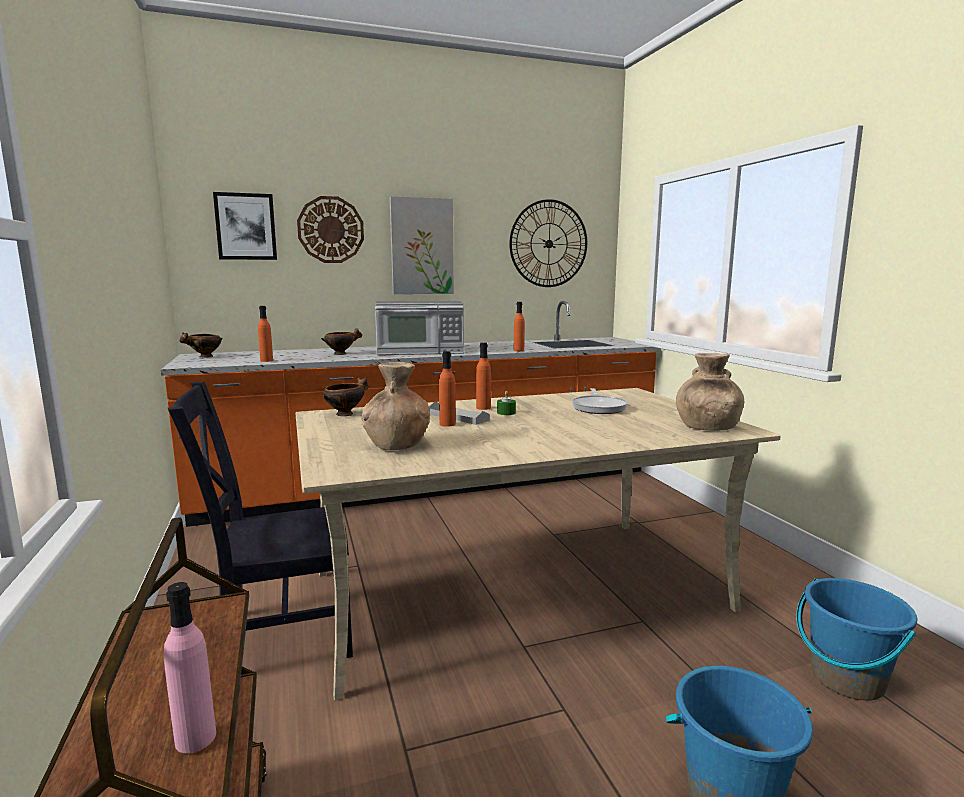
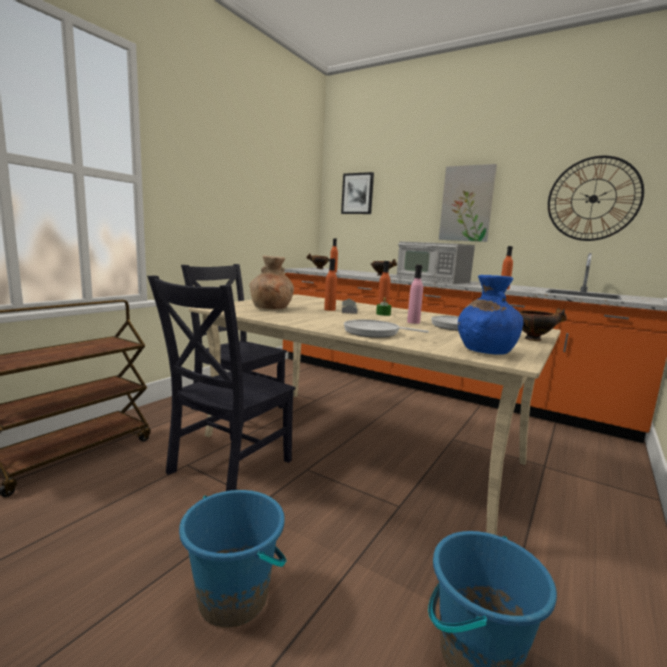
camera: 50 degrees right, 0 degrees up
pink bottle [164,582,216,753] -> pink bottle moved to [407,265,423,324]
wall clock [297,196,364,263] -> none
bowl [323,377,369,416] -> bowl moved to [519,308,567,341]
brown vase [676,353,744,431] -> blue vase [458,275,523,355]
none -> black chair [147,276,295,491]
none -> frying pan [344,320,429,338]

